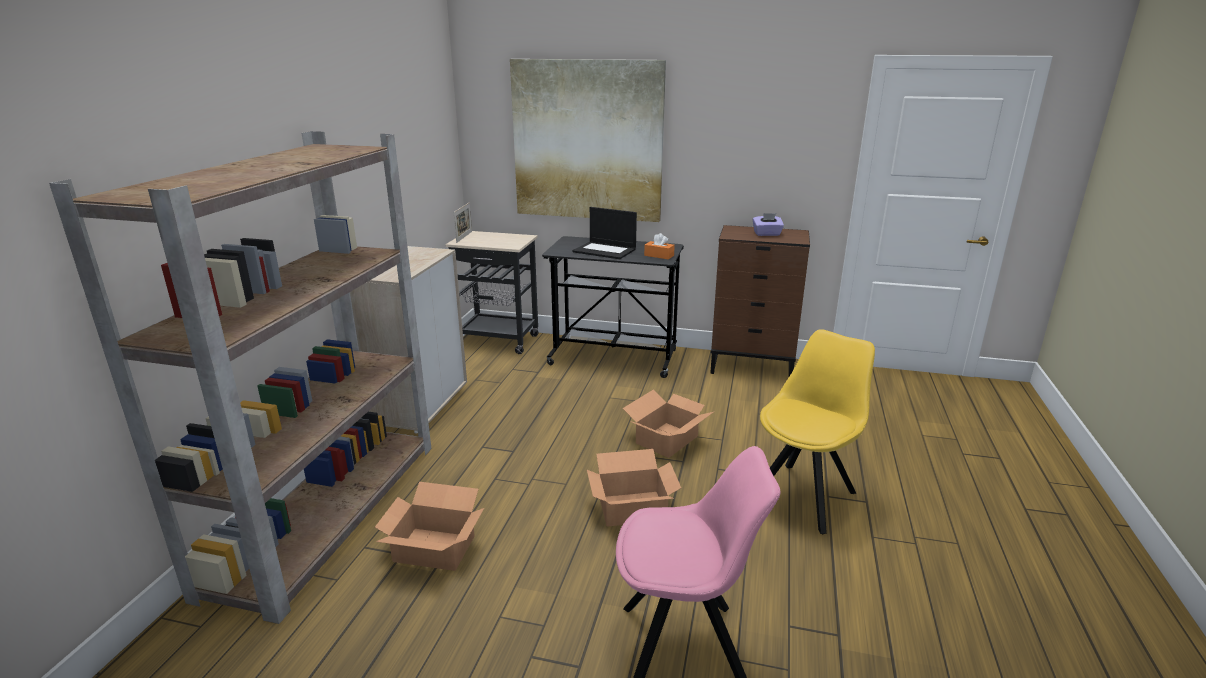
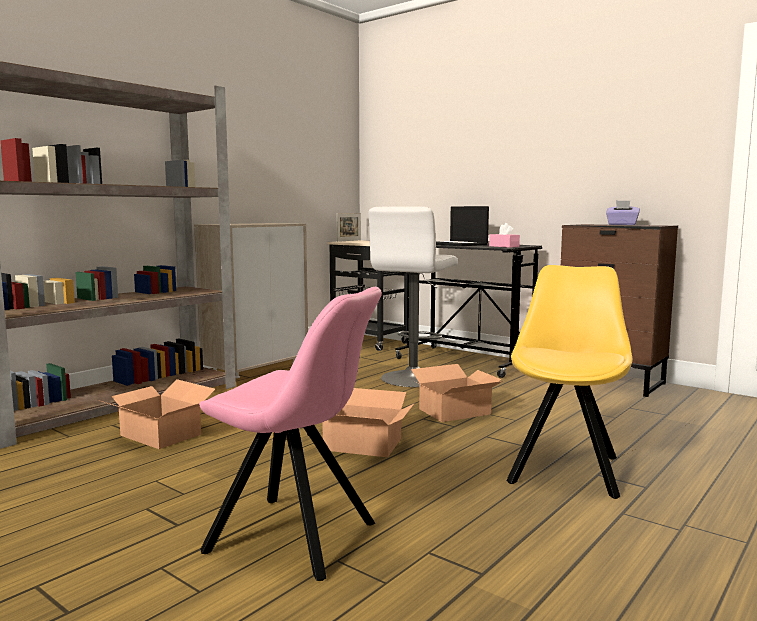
camera: 25 degrees right, 15 degrees down
picture [510,59,666,222] -> none
orange tissue box [644,233,675,259] -> pink tissue box [489,223,520,248]
yellow chair [760,329,875,534] -> yellow chair turned 45 degrees counterclockwise [506,265,632,499]
none -> white stool [369,206,458,387]

